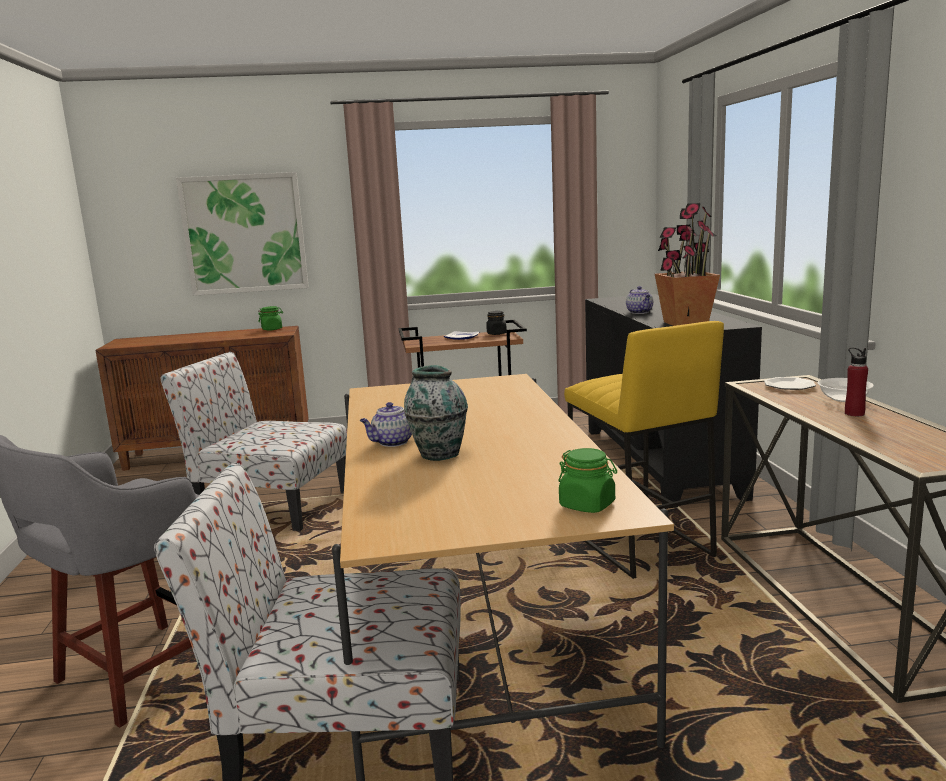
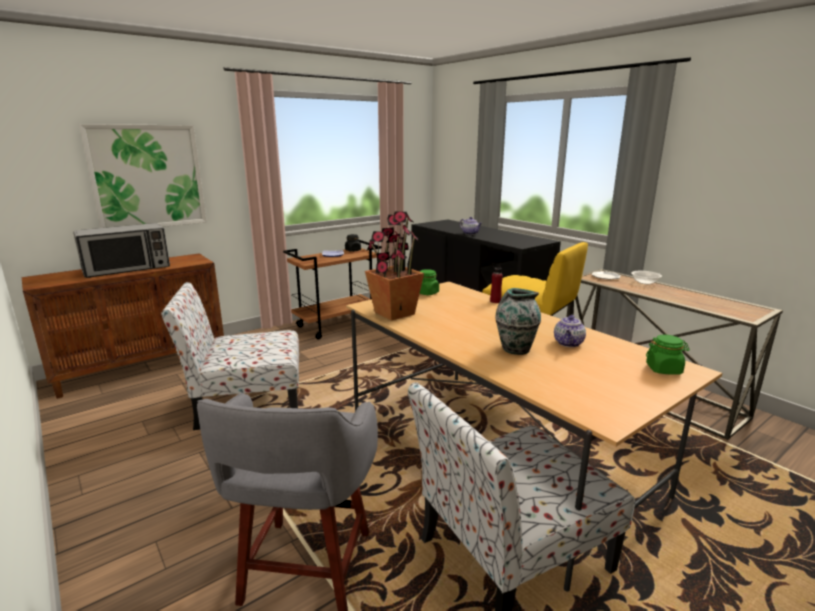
camera: 30 degrees left, 5 degrees up
green jar [258,306,283,331] -> green jar moved to [420,269,439,295]
teapot [360,402,412,447] -> teapot moved to [554,315,586,347]
potted plant [655,203,720,326] -> potted plant moved to [365,211,424,321]
red bottle [845,347,868,416] -> red bottle moved to [490,263,503,303]
none -> microwave [73,223,170,278]

